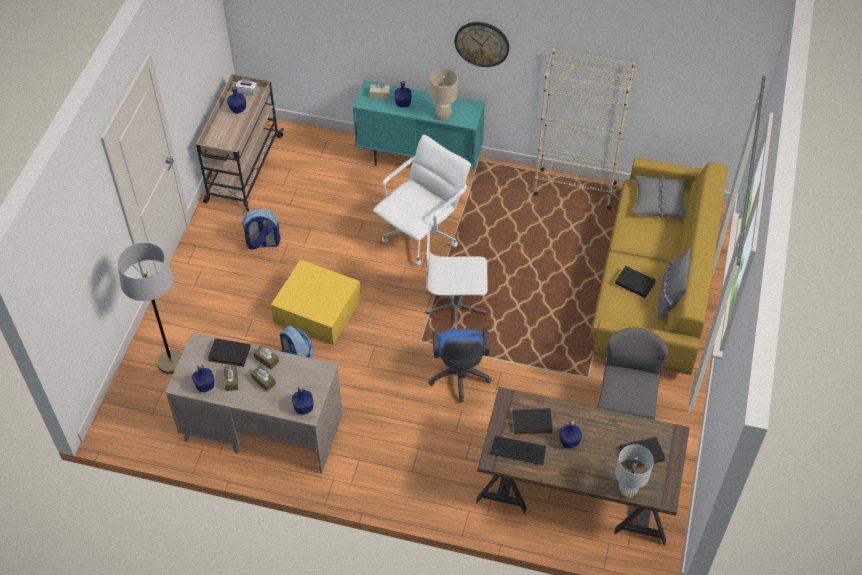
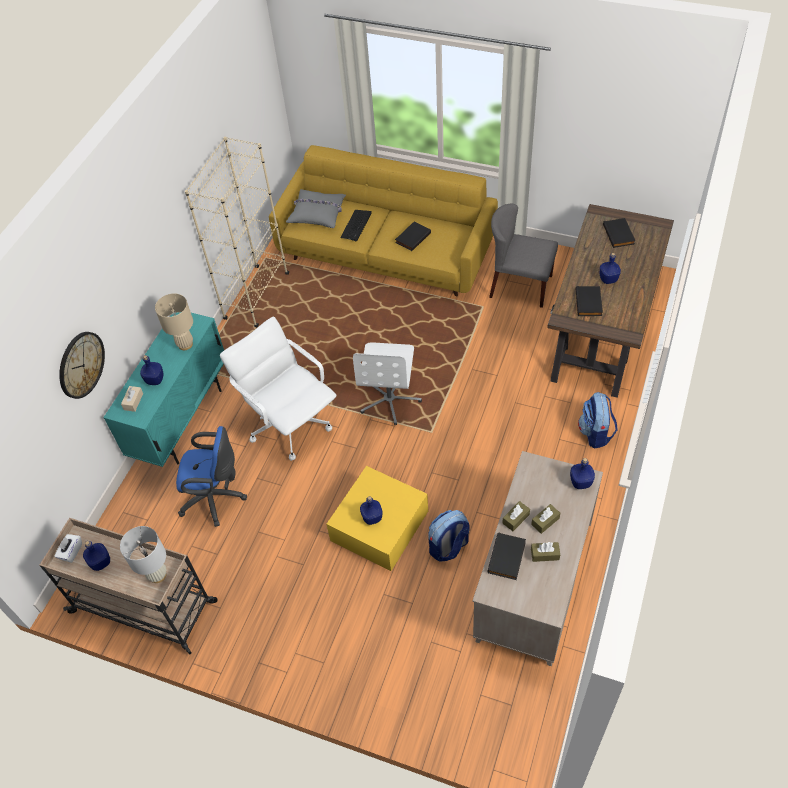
camera: 80 degrees left, 0 degrees up
grey floor lamp [117,242,182,374] -> none
blue bottle [192,364,215,392] -> blue bottle moved to [360,496,383,525]
backpack [241,209,281,250] -> backpack moved to [578,392,618,448]
blue office chair [428,329,492,402] -> blue office chair moved to [176,426,247,527]
wall clock [455,22,509,67] -> wall clock moved to [59,332,105,399]
keyboard [490,436,546,465] -> keyboard moved to [340,210,372,241]
white table lamp [615,444,654,498] -> white table lamp moved to [120,526,167,583]
grey pillow [658,248,690,320] -> none

